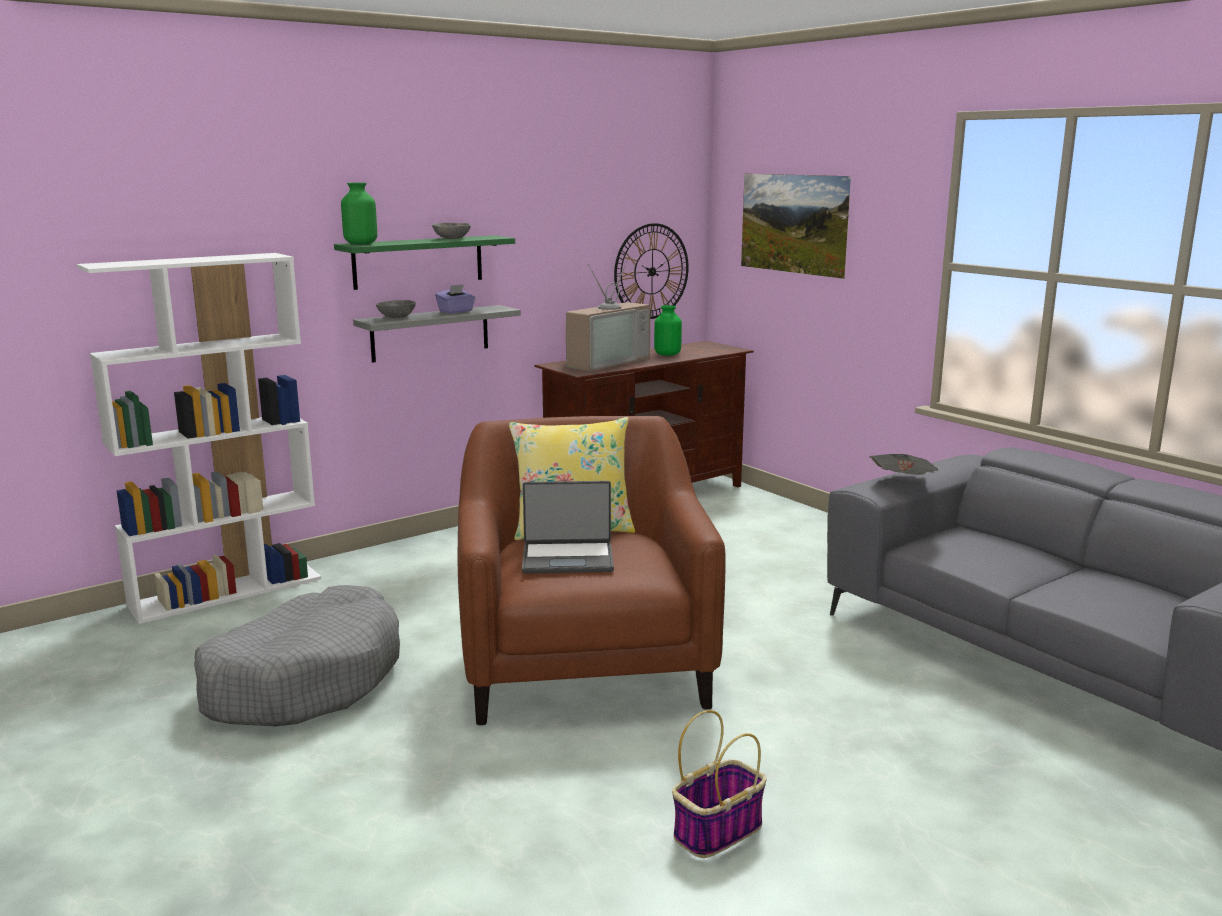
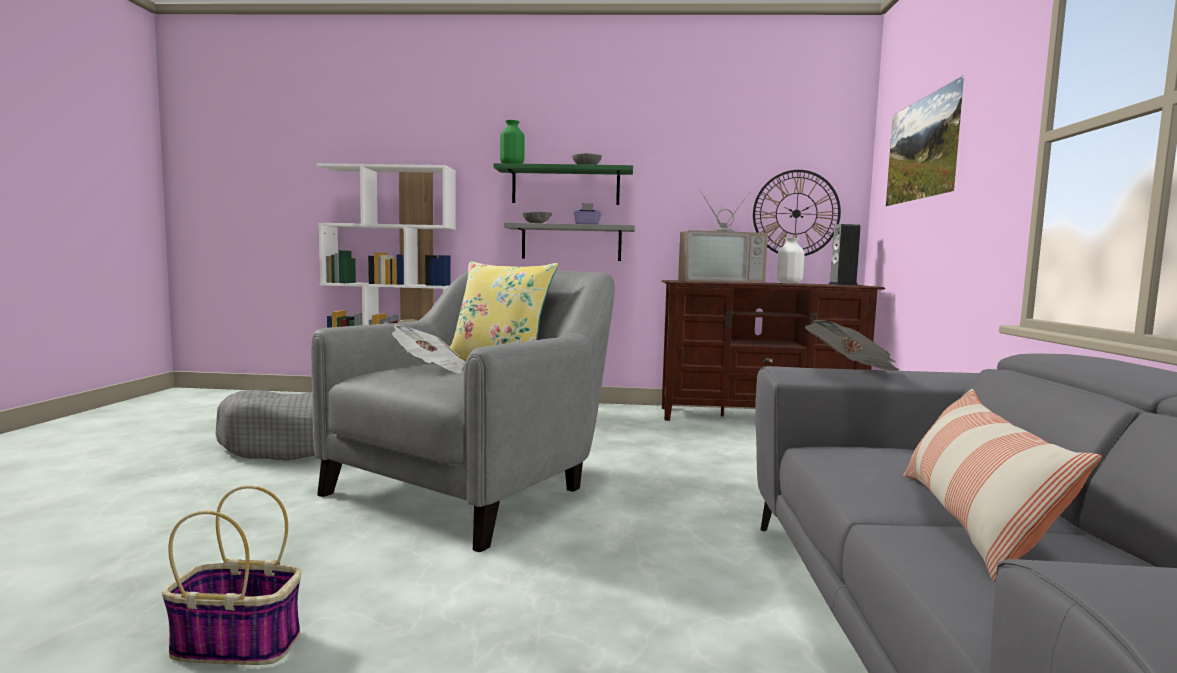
camera: 40 degrees right, 10 degrees down
brown armchair [458,416,726,725] -> grey armchair [311,270,615,552]
laptop [522,481,614,574] -> newspaper [392,325,466,373]
green vase [654,305,682,356] -> white vase [777,238,805,284]
none -> speaker [829,224,861,285]
none -> pillow [903,389,1102,582]

